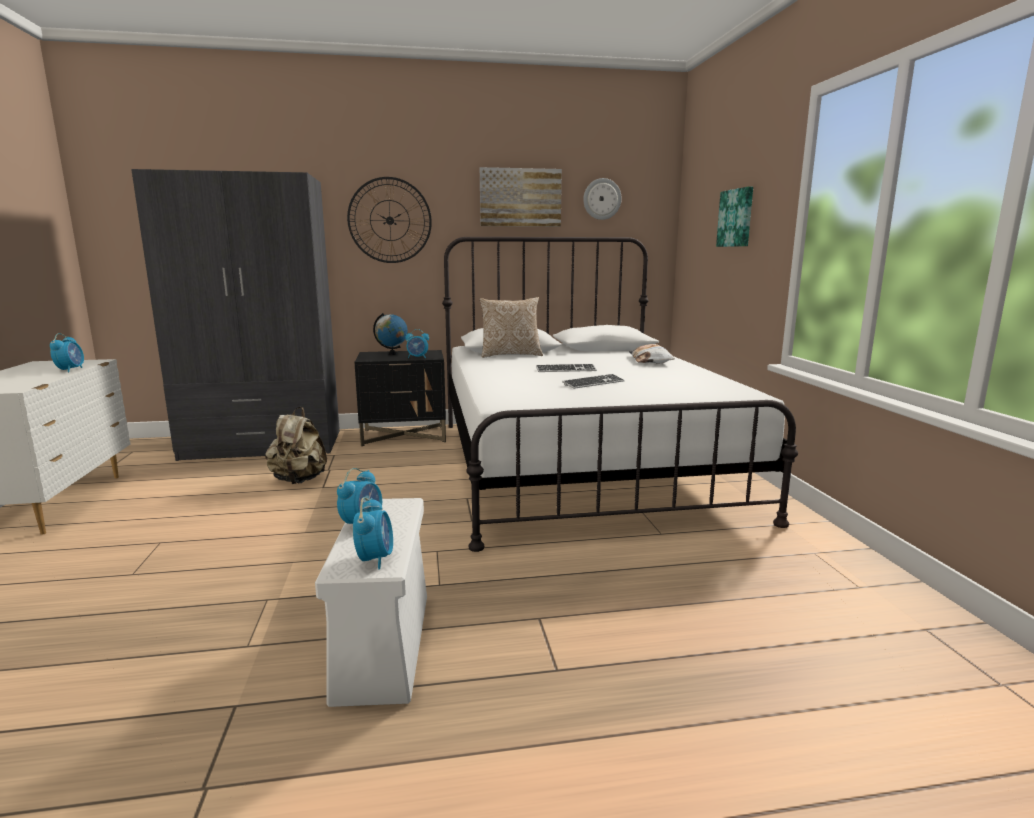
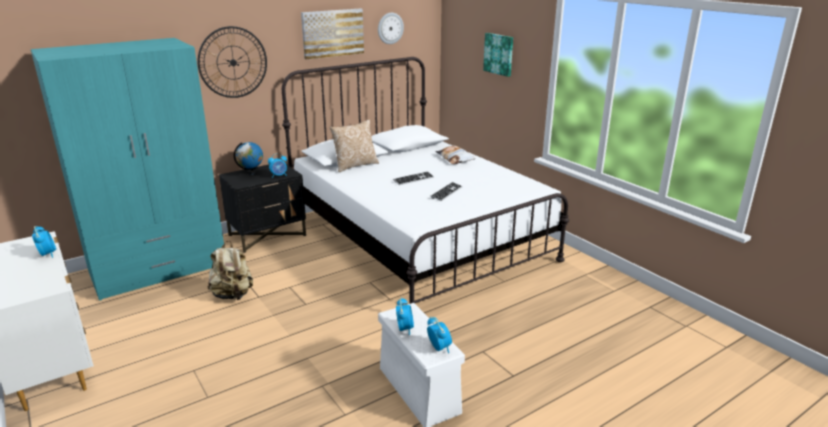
camera: 25 degrees left, 10 degrees up
grey wardrobe [131,169,340,461] -> turquoise wardrobe [31,38,225,301]

